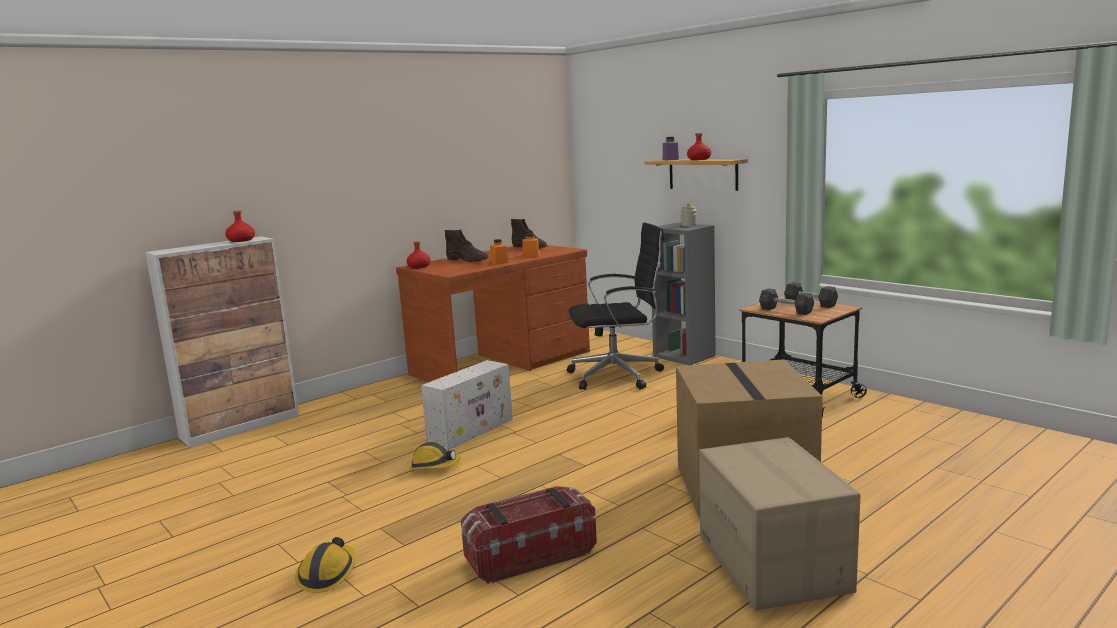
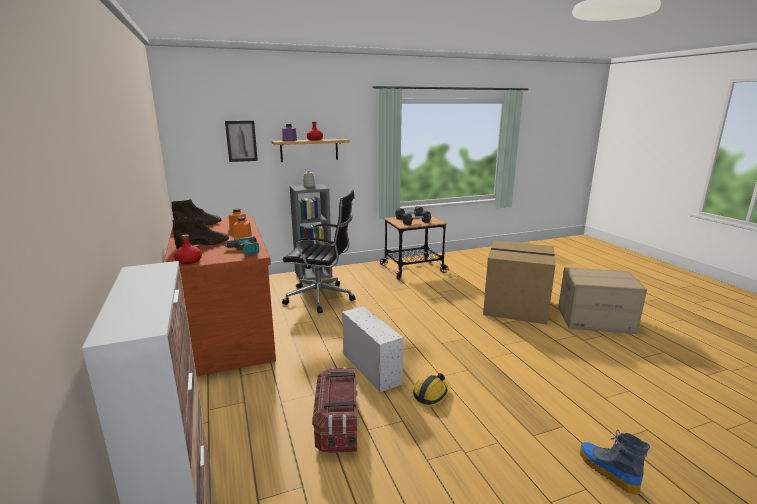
camera: 70 degrees left, 5 degrees up
red bottle [225,211,255,242] -> none
hard hat [295,537,356,593] -> boot [580,429,650,495]
storage box [461,486,597,584] -> storage box moved to [312,367,358,453]
black office chair [567,222,664,390] -> black office chair turned 90 degrees clockwise [282,190,355,314]
none -> power drill [223,236,259,255]
none -> picture [225,121,258,162]

